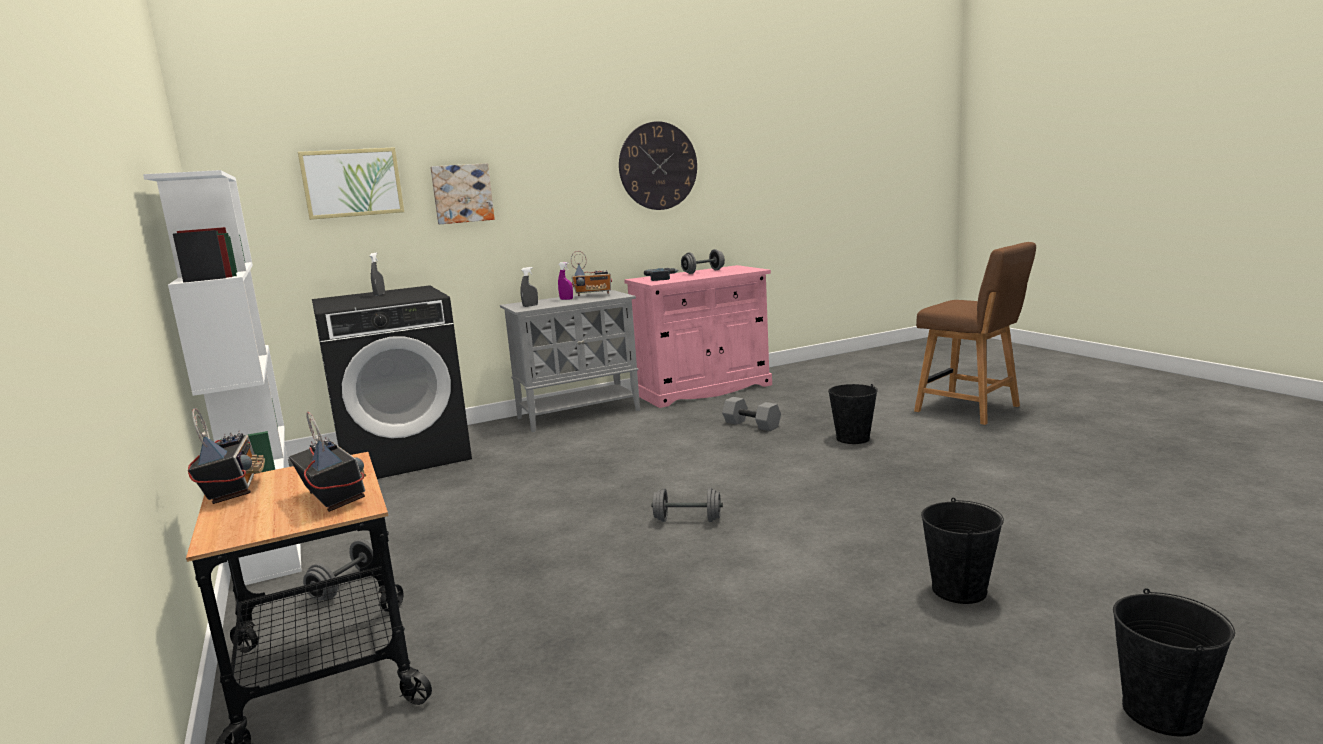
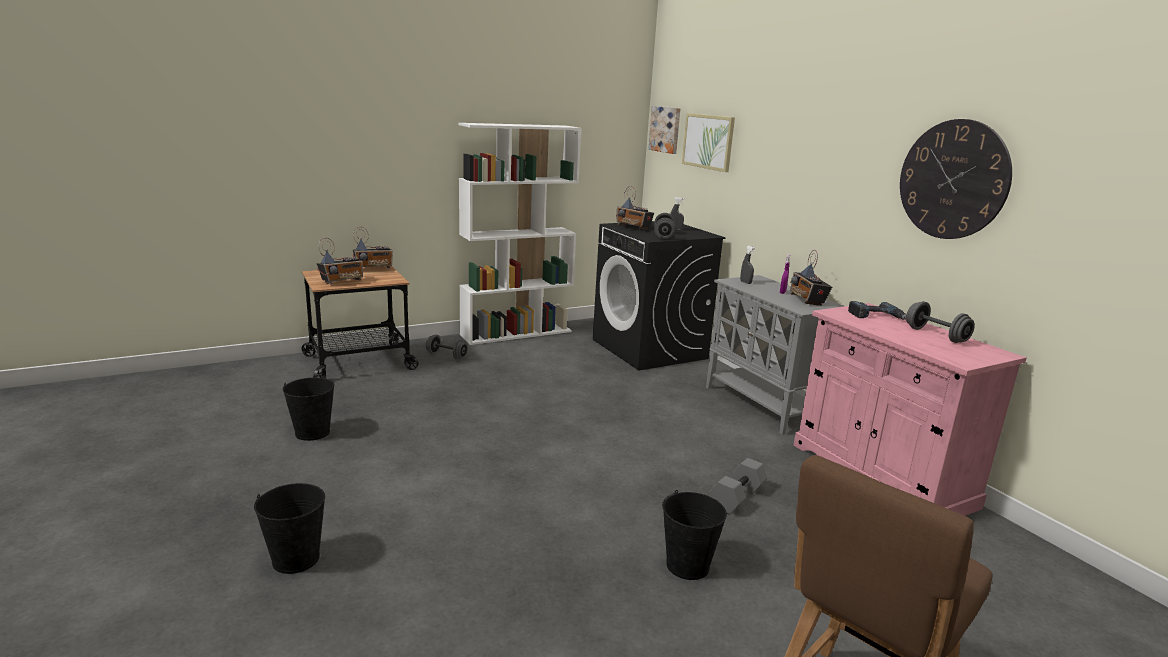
camera: 85 degrees right, 5 degrees up
picture [430,163,495,224] -> picture moved to [648,106,681,154]
grey dumbbell [651,488,723,522] -> grey dumbbell moved to [654,213,676,239]
black bucket [1113,588,1235,737] -> black bucket moved to [283,378,334,441]
none -> radio [616,186,654,229]

